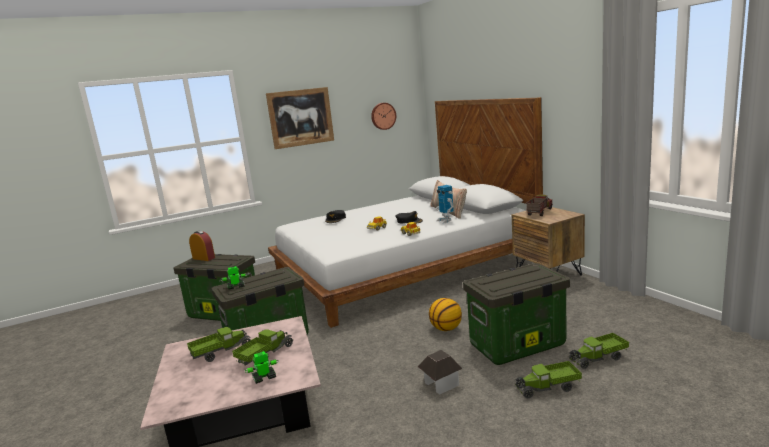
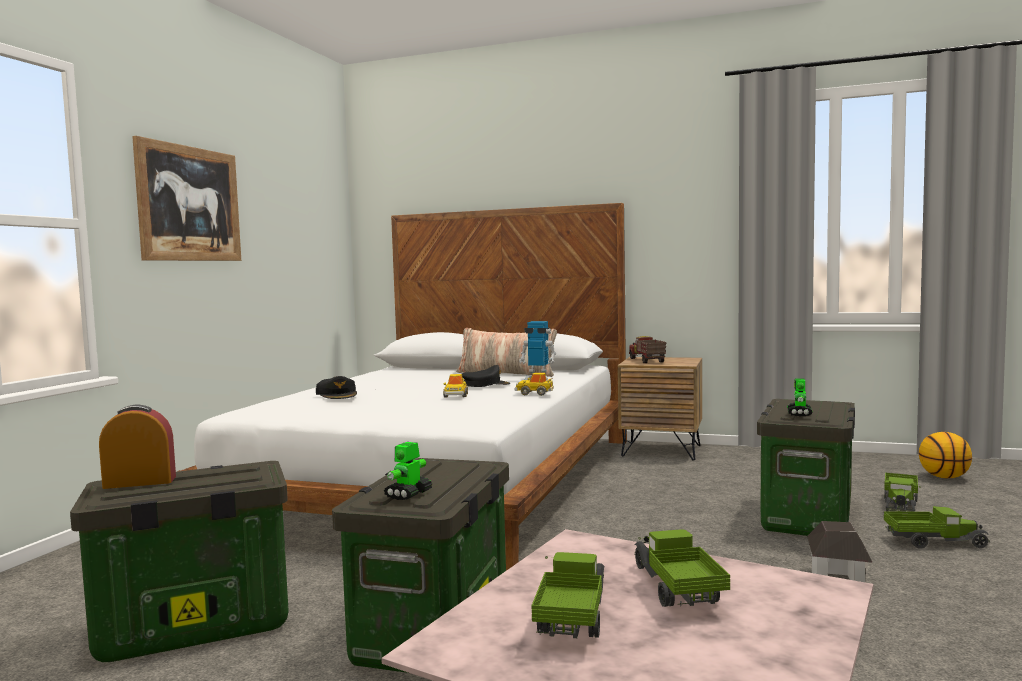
camera: 45 degrees left, 10 degrees down
toy robot [245,351,279,384] -> toy robot moved to [787,378,813,417]
wall clock [371,103,396,130] -> none
basketball [429,298,462,331] -> basketball moved to [919,432,972,478]
toy truck [515,361,582,398] -> toy truck turned 120 degrees counterclockwise [884,506,990,549]

